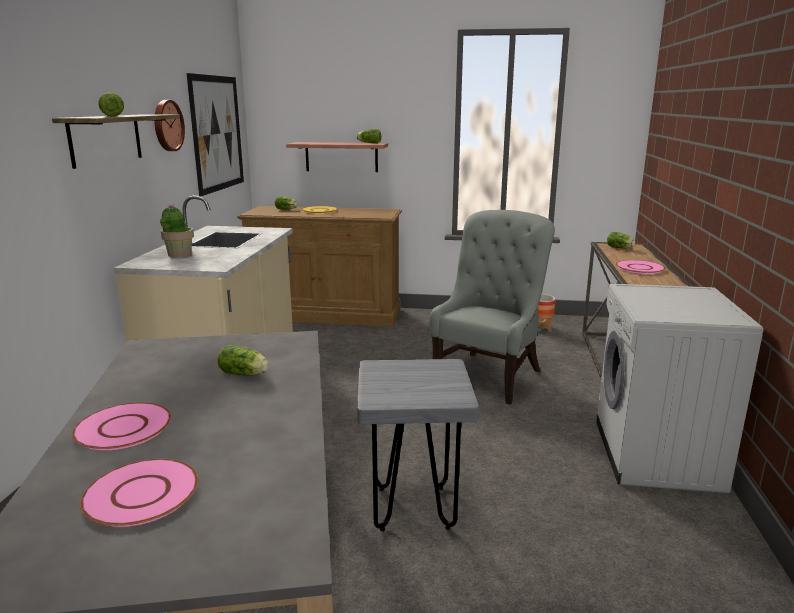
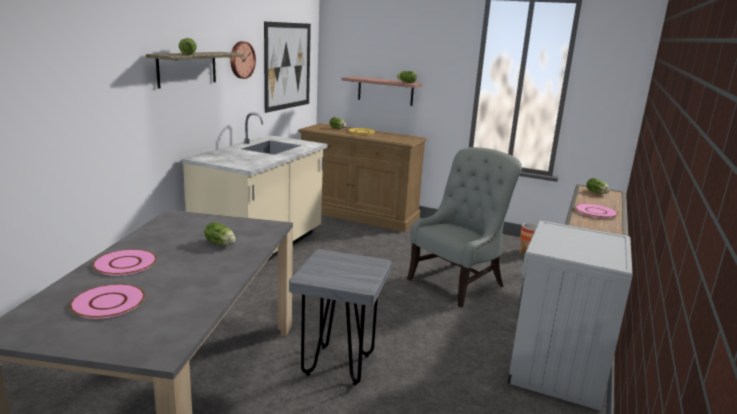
camera: 15 degrees right, 0 degrees up
potted plant [160,204,194,257] -> none

